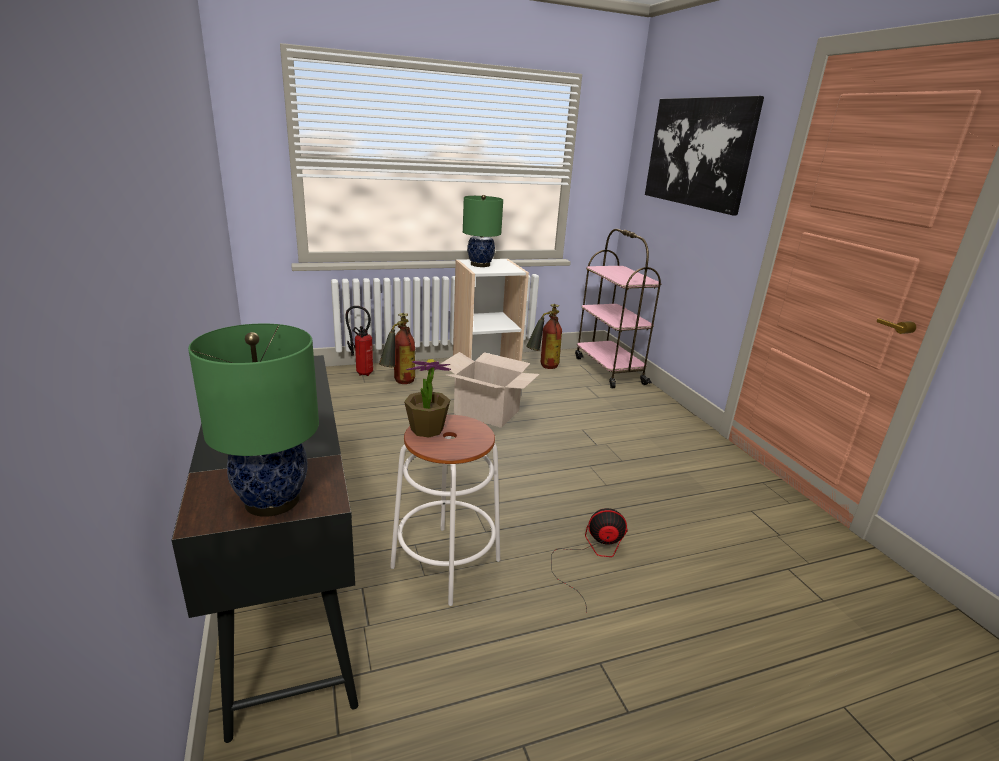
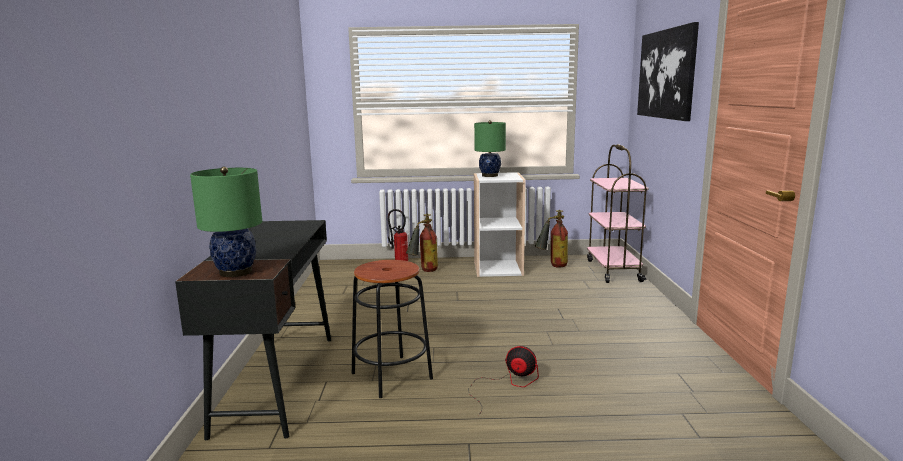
camera: 20 degrees right, 10 degrees down
white stool [390,415,500,606] -> black stool [352,260,433,398]
potted plant [404,359,451,438] -> none
cardboard box [441,352,540,428] -> none

